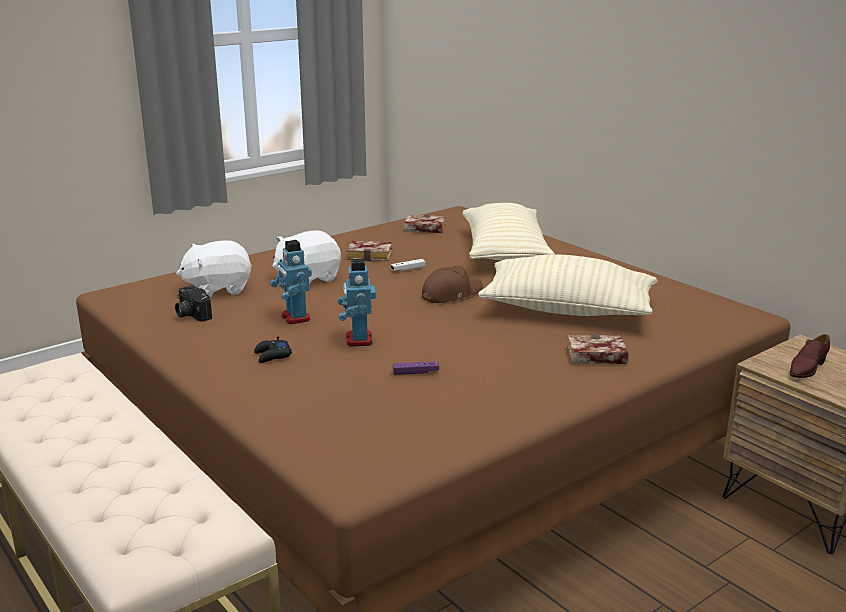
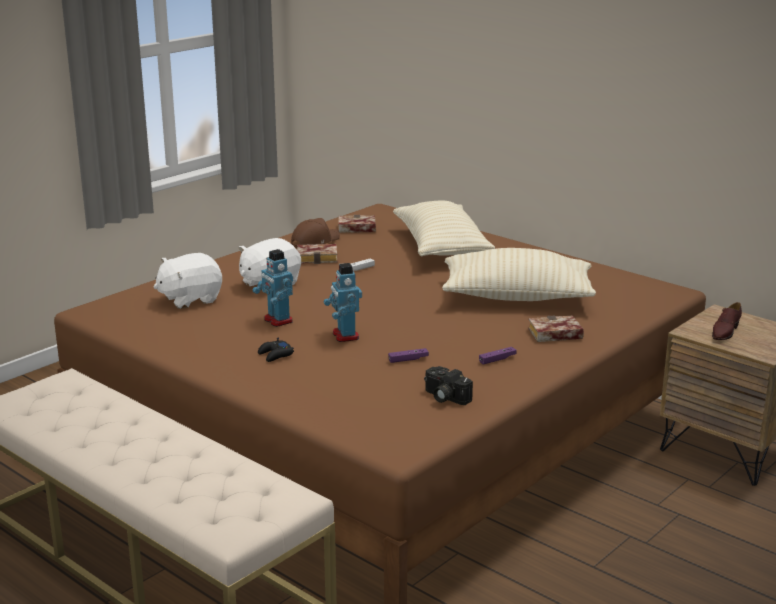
camera: 10 degrees left, 0 degrees up
camera [175,286,212,322] -> camera moved to [424,366,473,405]
brown cap [422,265,483,303] -> brown cap moved to [291,218,340,248]
none -> purple game controller [479,347,517,364]

